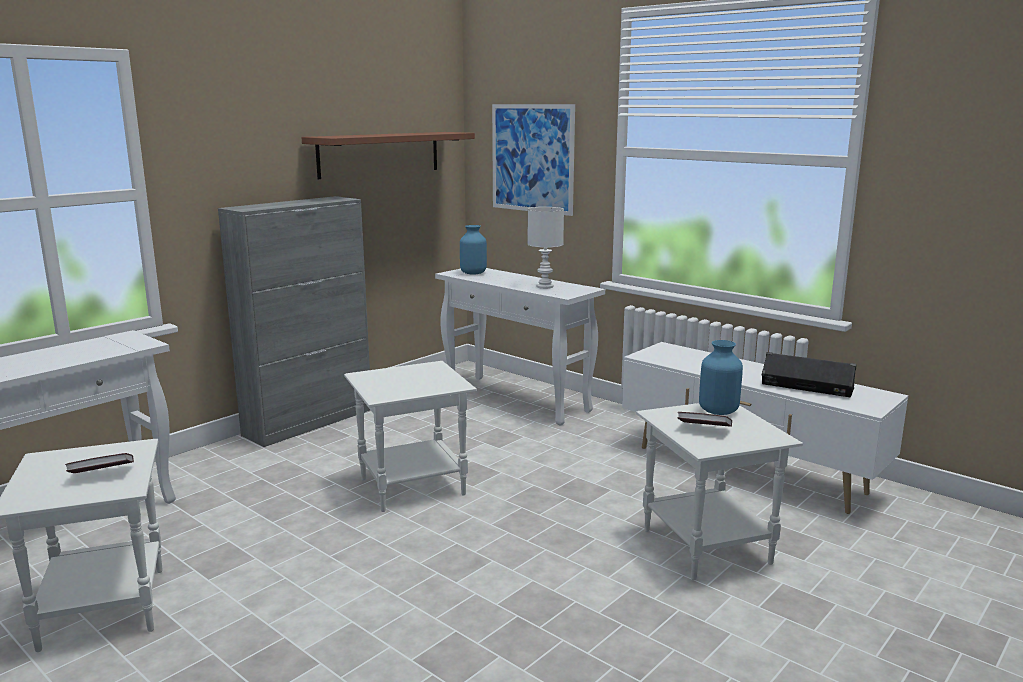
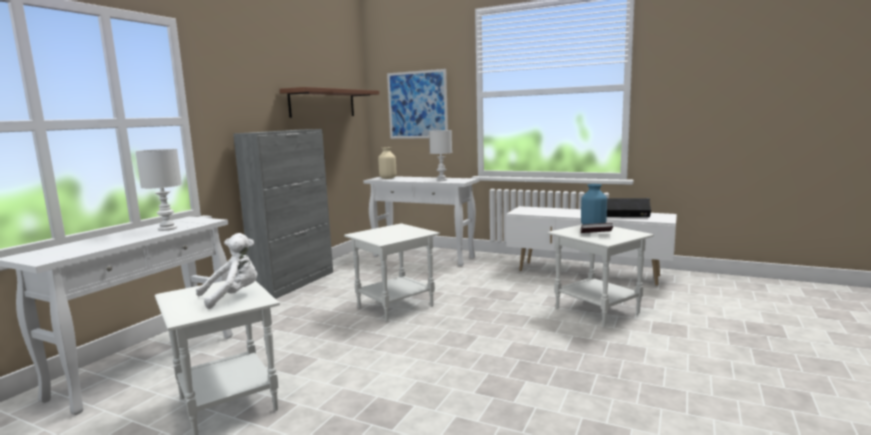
camera: 15 degrees left, 5 degrees down
book [65,453,134,473] -> white plush toy [196,233,257,309]
blue vase [460,225,487,274] -> beige vase [378,147,397,179]
none -> white table lamp [135,149,182,231]

